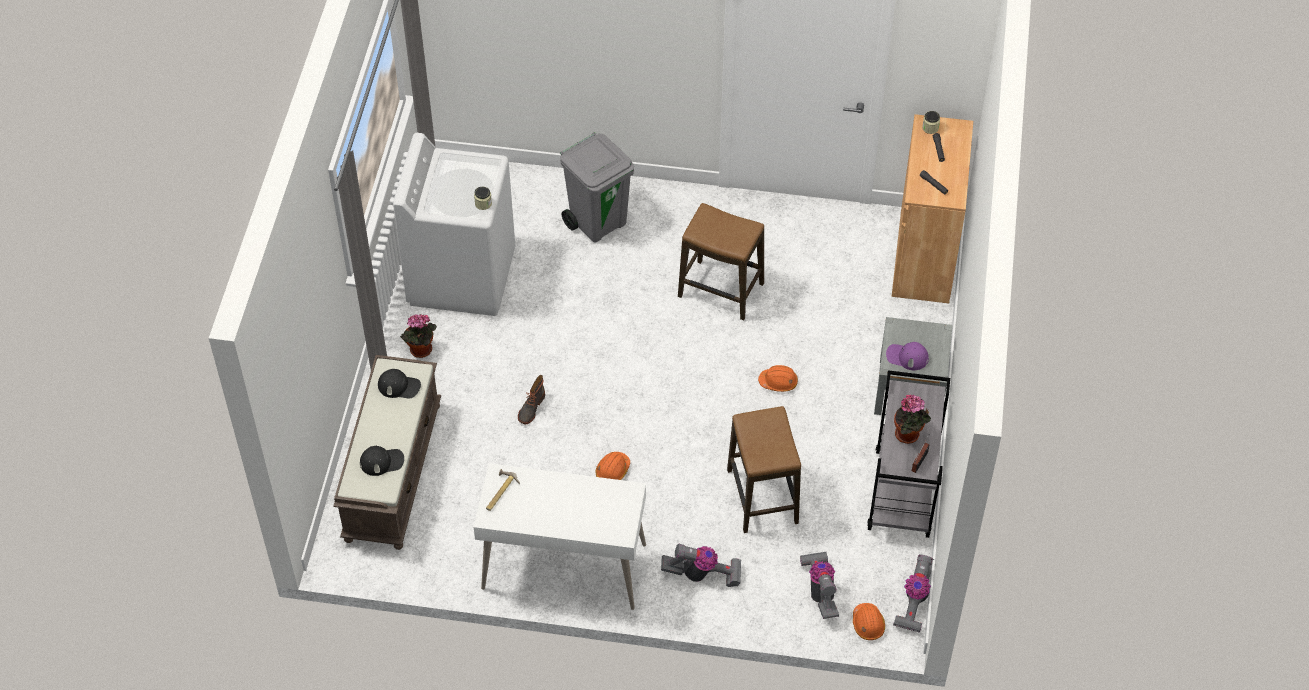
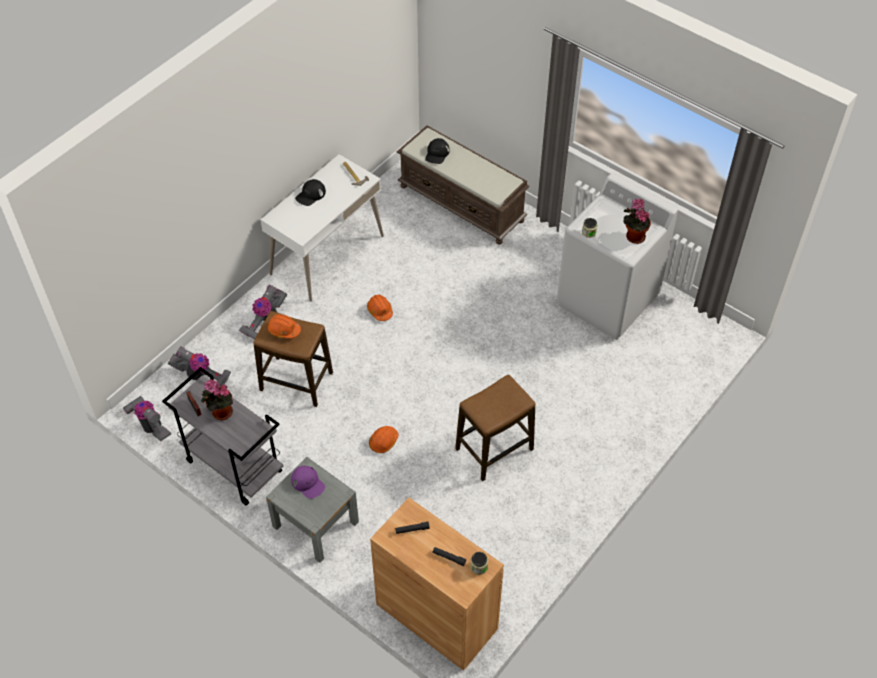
camera: 120 degrees right, 0 degrees up
black cap [378,369,421,398] -> black cap moved to [295,179,326,206]
potted plant [400,314,437,358] -> potted plant moved to [624,199,651,244]
boot [518,375,545,424] -> none
grey trash can [560,132,634,242] -> none
orange hard hat [853,603,885,640] -> orange hard hat moved to [267,314,301,339]
purple cap [886,342,929,370] -> purple cap turned 90 degrees clockwise [291,466,325,499]

